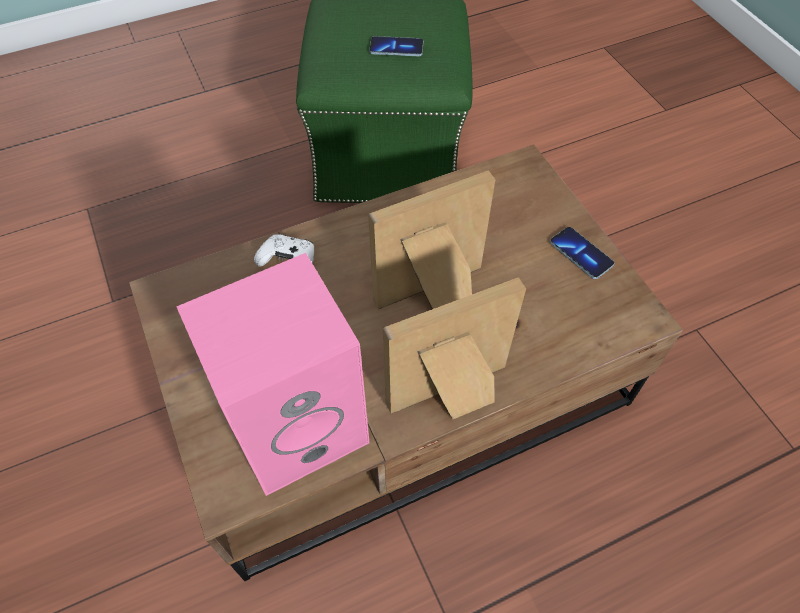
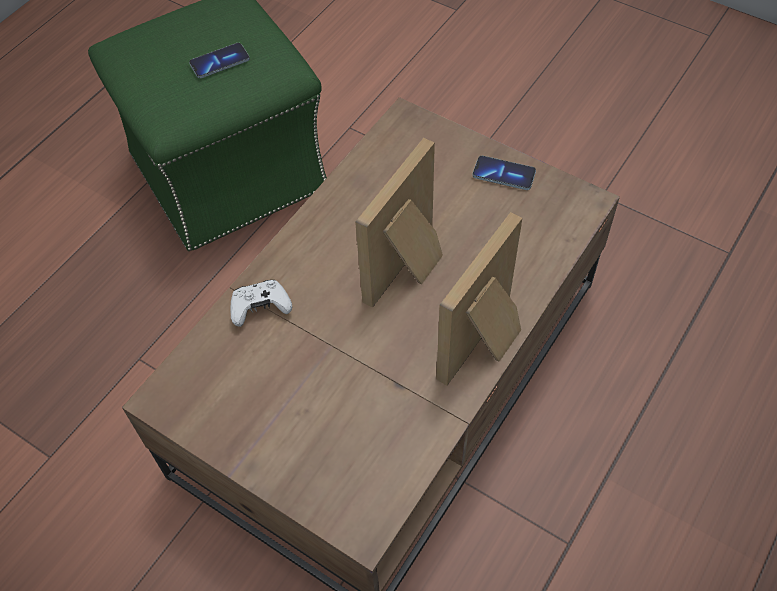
camera: 30 degrees left, 0 degrees up
pink speaker [176,253,369,496] -> none

